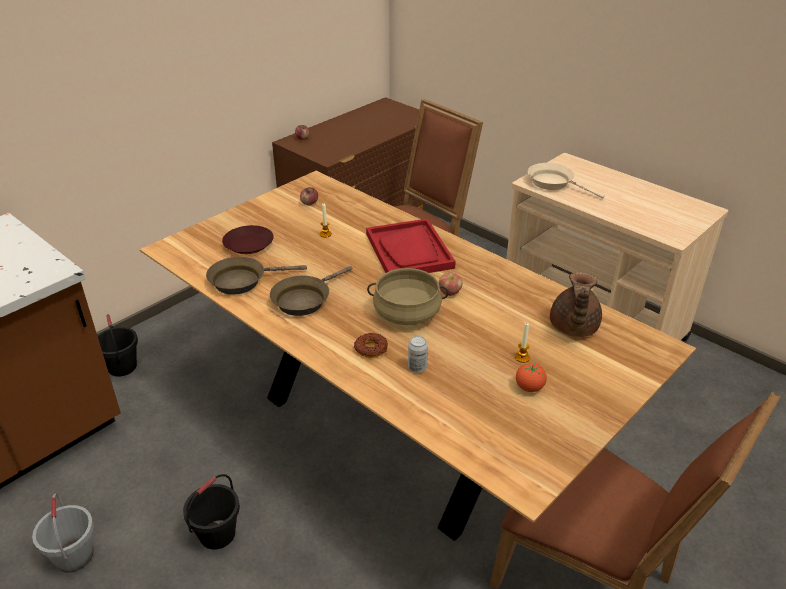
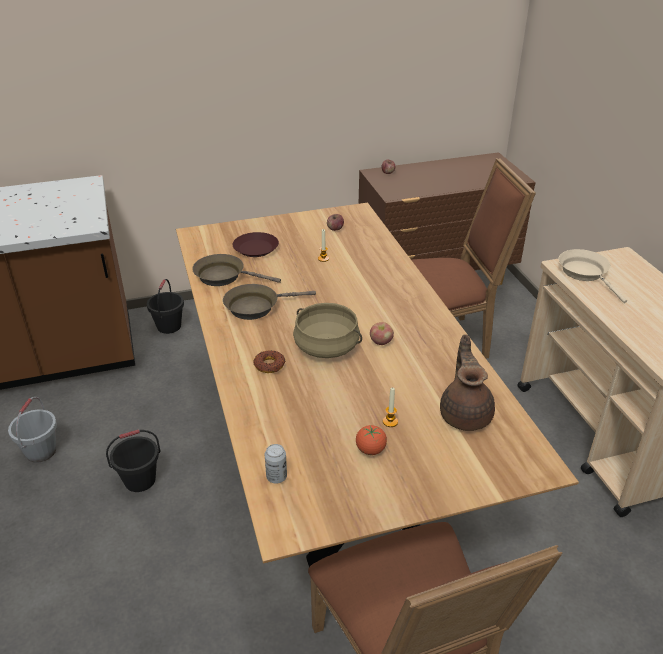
camera: 30 degrees right, 0 degrees up
red tray [366,218,456,273] -> none
can [408,336,428,373] -> can moved to [265,444,287,484]
brown teapot [550,272,602,337] -> brown teapot turned 135 degrees clockwise [440,334,495,431]

